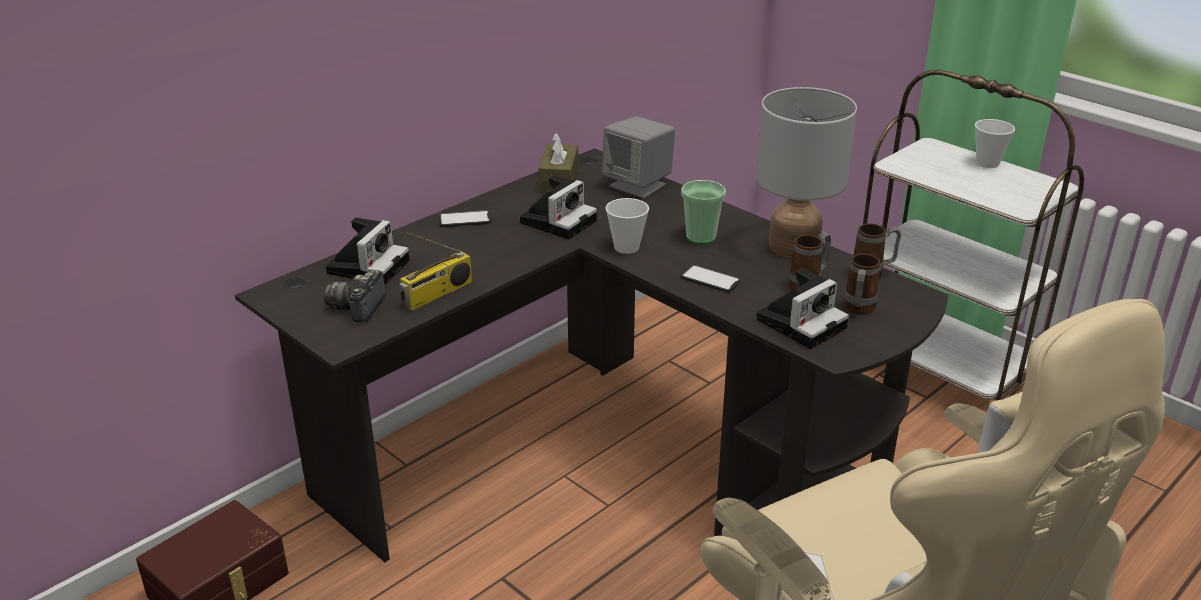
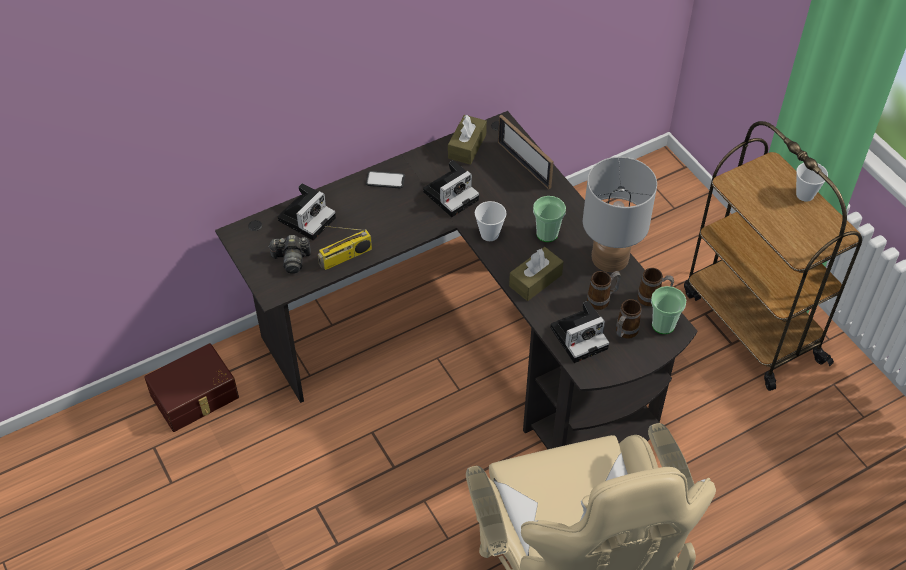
camera: 15 degrees right, 20 degrees up
camera [324,270,386,322] -> camera turned 120 degrees counterclockwise [268,235,311,274]
grey speaker [602,116,675,198] -> picture frame [498,115,554,189]
phone [680,264,741,292] -> brown tissue box [509,247,564,301]
white cart [863,70,1084,401] -> brown cart [684,121,862,391]
none -> cup [651,286,686,334]

